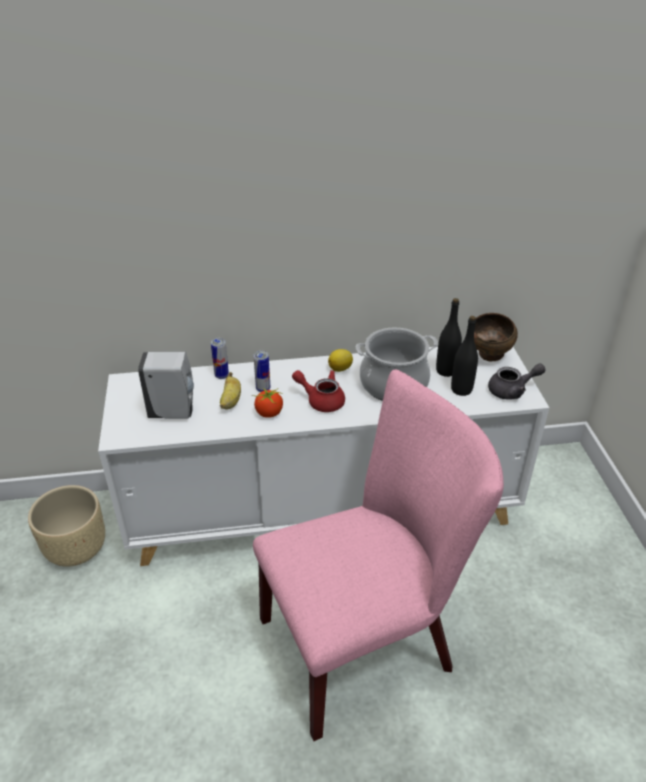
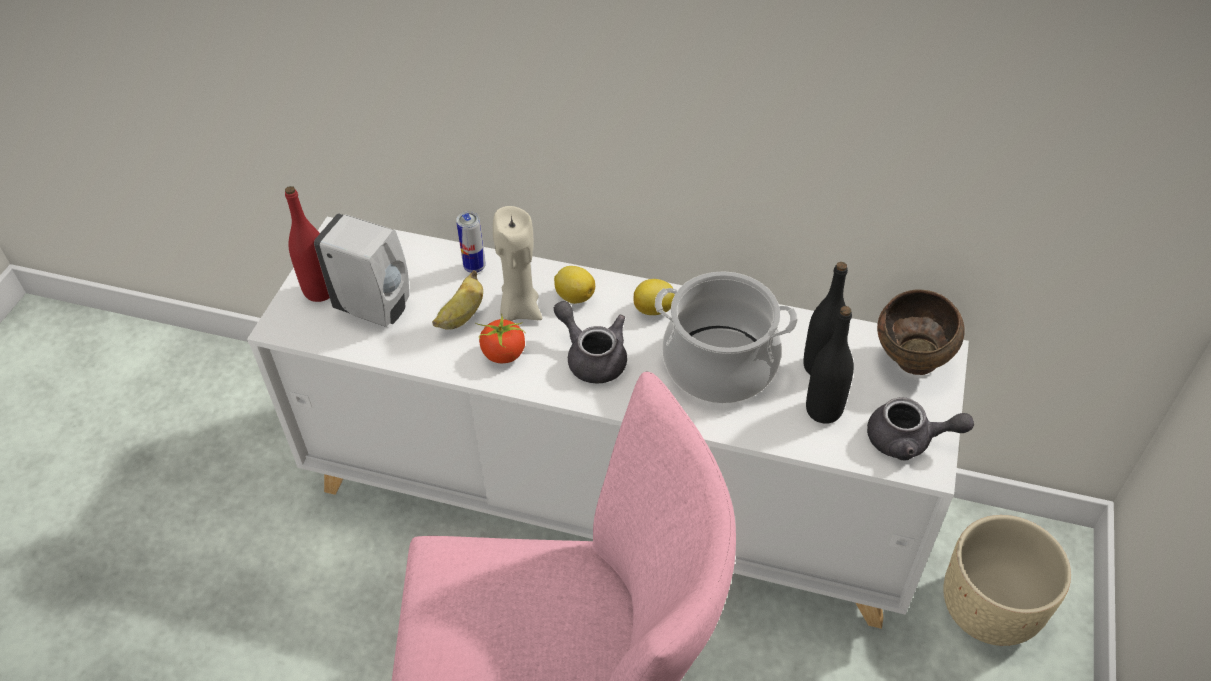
camera: 25 degrees right, 10 degrees up
beige planter [28,485,105,567] -> beige planter moved to [943,515,1071,646]
can [253,351,270,392] -> beige candle [493,206,542,321]
red teapot [292,370,345,412] -> grey teapot [554,301,627,384]
none -> red bottle [285,186,330,302]
none -> lemon [554,266,595,304]

